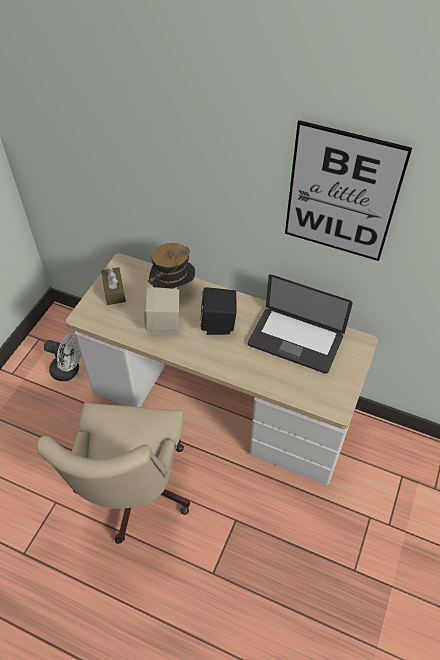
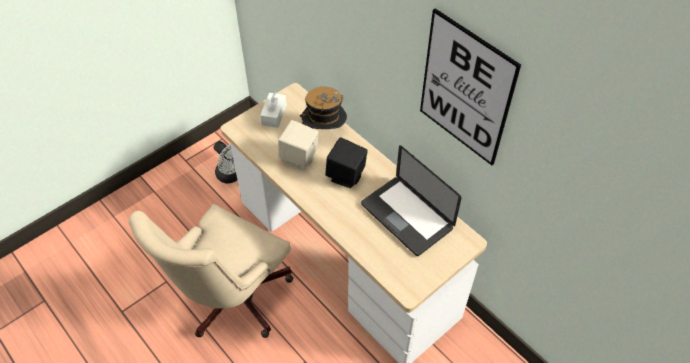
camera: 25 degrees right, 0 degrees up
brown tissue box [101,267,126,305] -> white tissue box [260,92,287,128]

